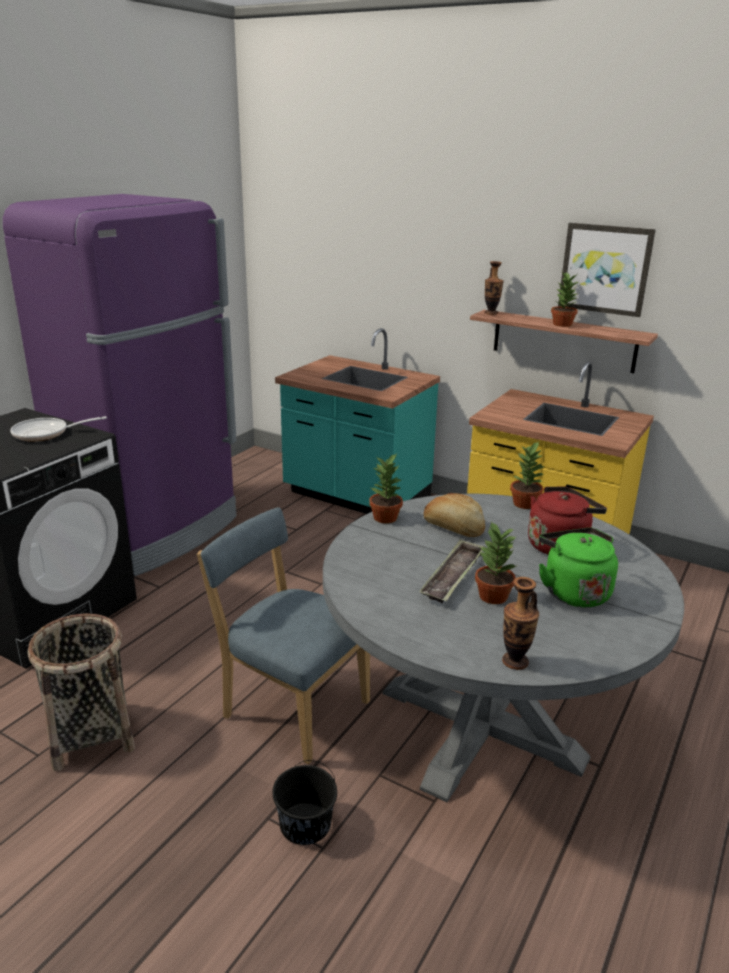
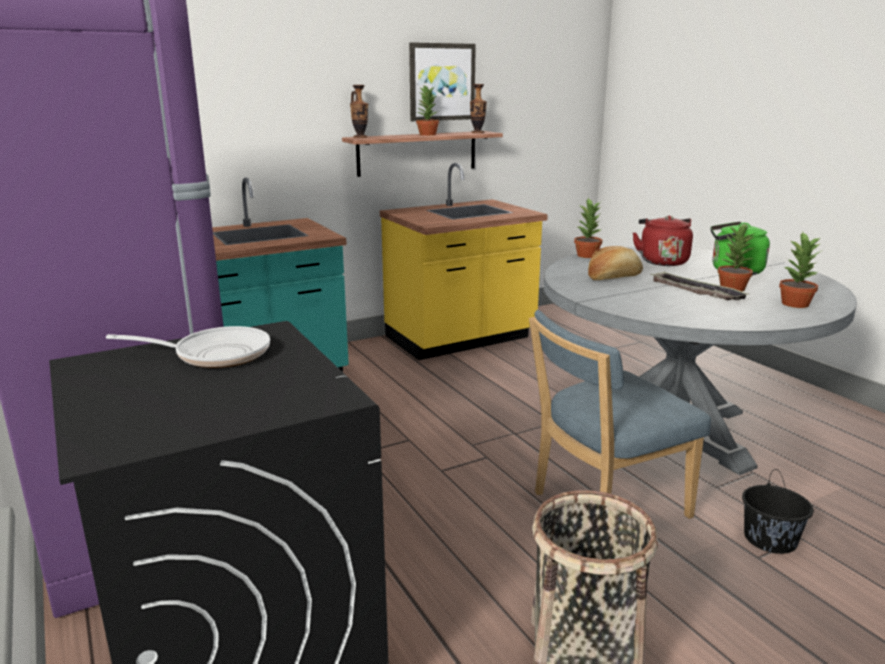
camera: 60 degrees left, 5 degrees down
frying pan [10,416,107,442] -> frying pan turned 105 degrees counterclockwise [106,326,270,368]
potted plant [369,453,403,523] -> potted plant moved to [779,232,821,308]
vase [502,577,539,670] -> vase moved to [470,84,487,133]

